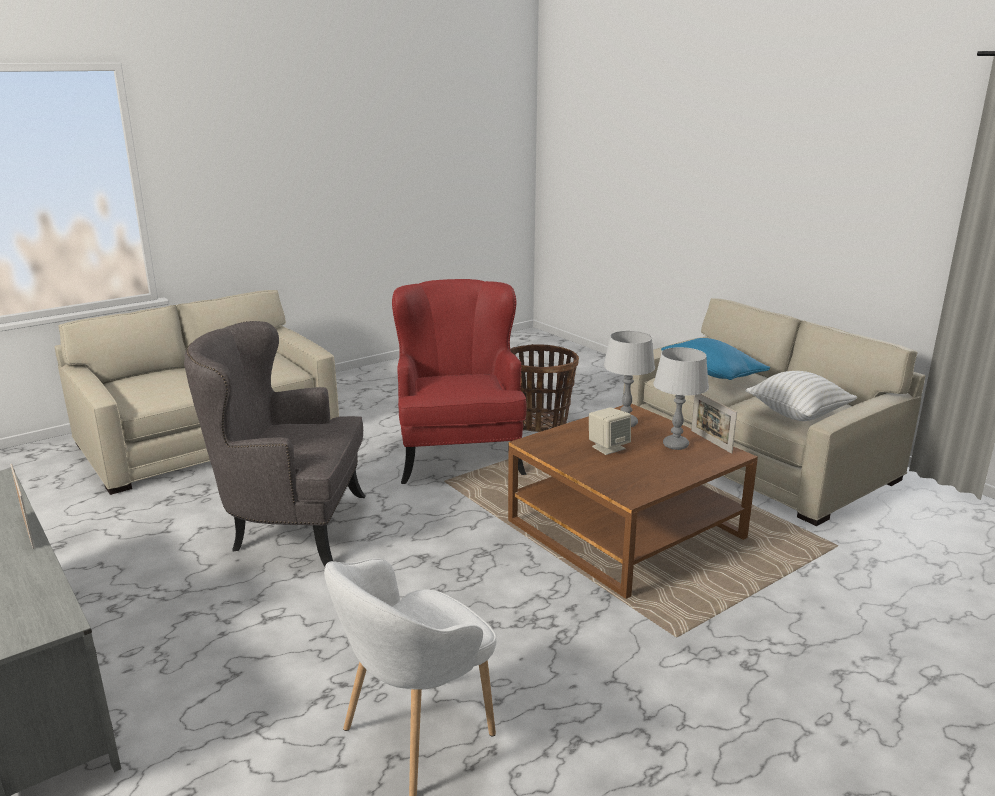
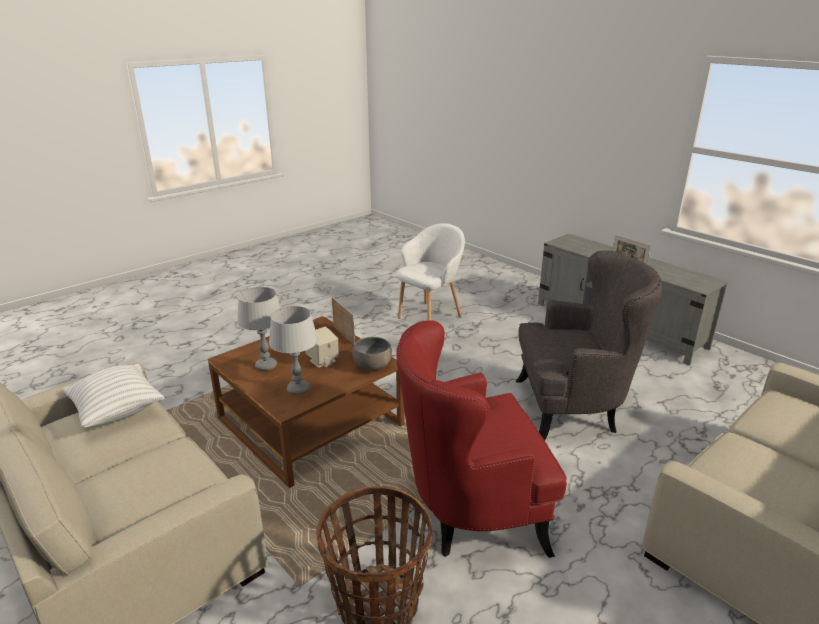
camera: 175 degrees right, 5 degrees up
red armchair [392,279,527,484] -> red armchair turned 90 degrees clockwise [396,320,567,558]
blue pillow [661,338,770,380] -> none
picture frame [691,394,737,454] -> picture frame moved to [332,297,355,345]
none -> grey bowl [353,337,392,371]

